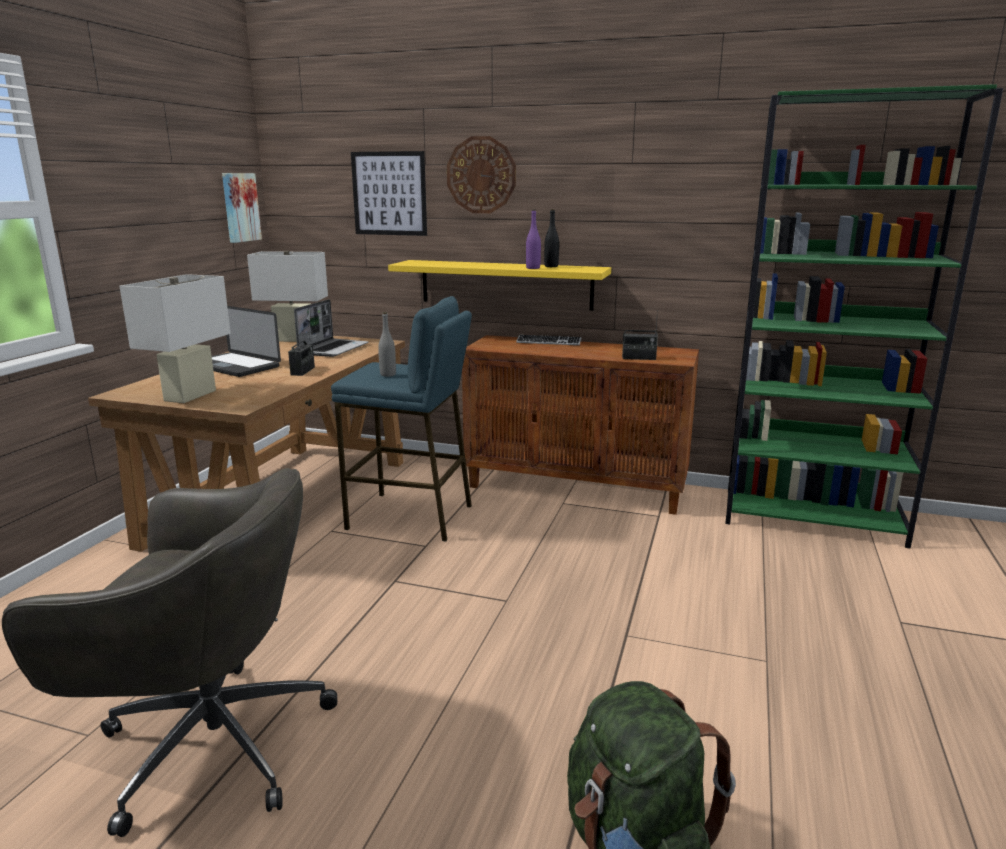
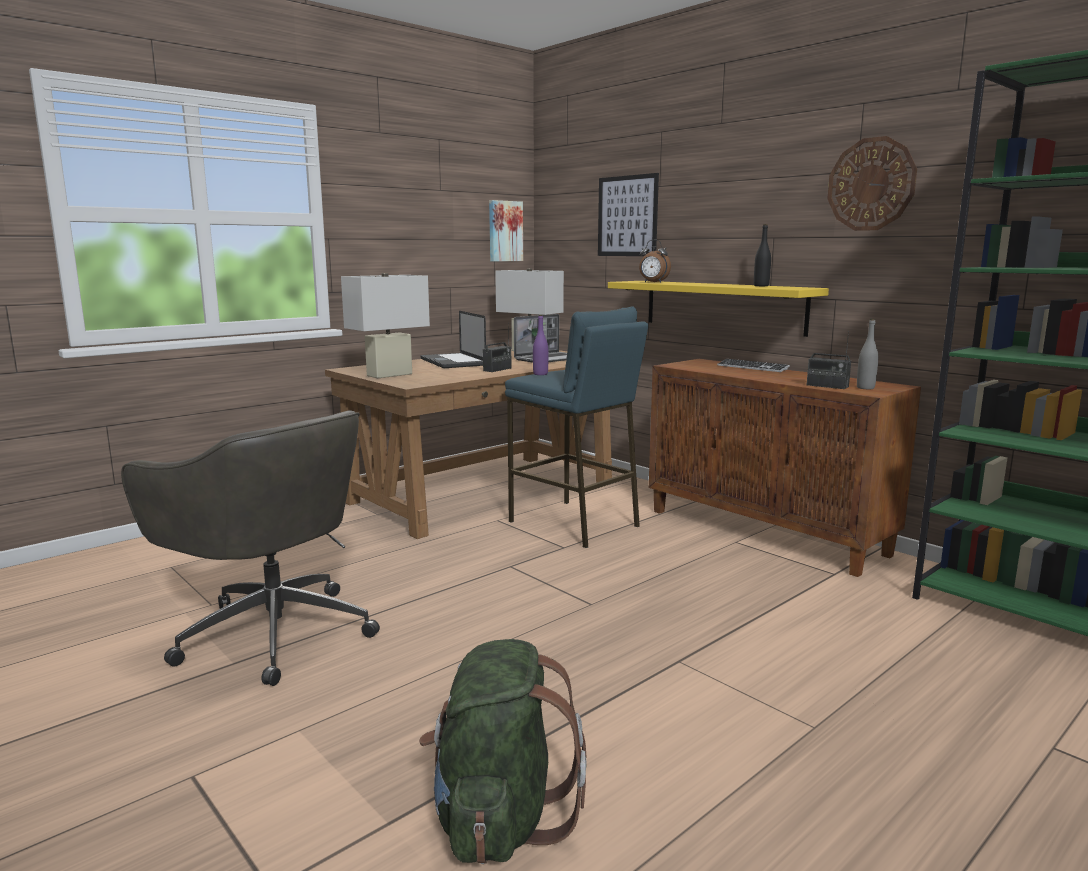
camera: 30 degrees right, 5 degrees down
grey bottle [378,312,396,377] -> grey bottle moved to [857,319,878,389]
wall clock [447,136,516,213] -> wall clock moved to [827,136,917,231]
purple bottle [526,210,541,269] -> purple bottle moved to [533,315,548,375]
none -> alarm clock [639,240,671,283]

